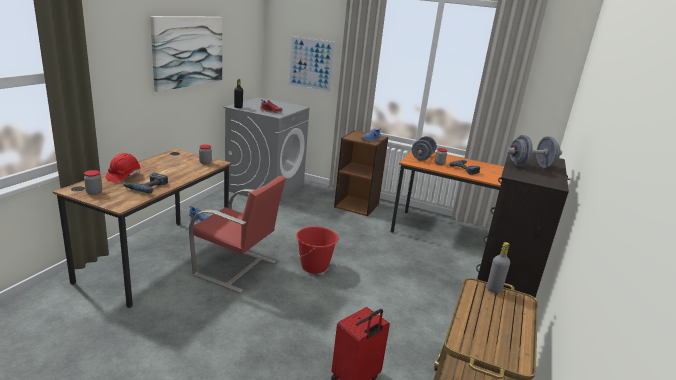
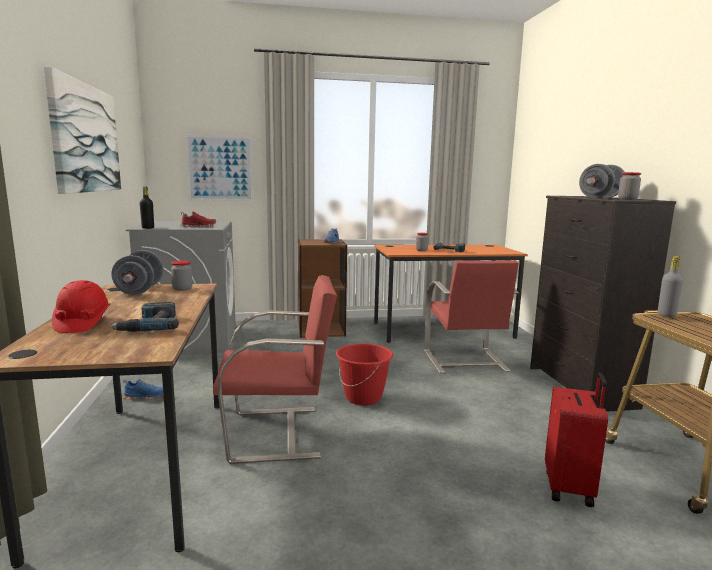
camera: 30 degrees left, 10 degrees down
jar [84,170,102,195] -> jar moved to [618,172,641,200]
grey dumbbell [412,136,437,160] -> grey dumbbell moved to [111,250,164,295]
none -> red chair [424,260,519,373]

